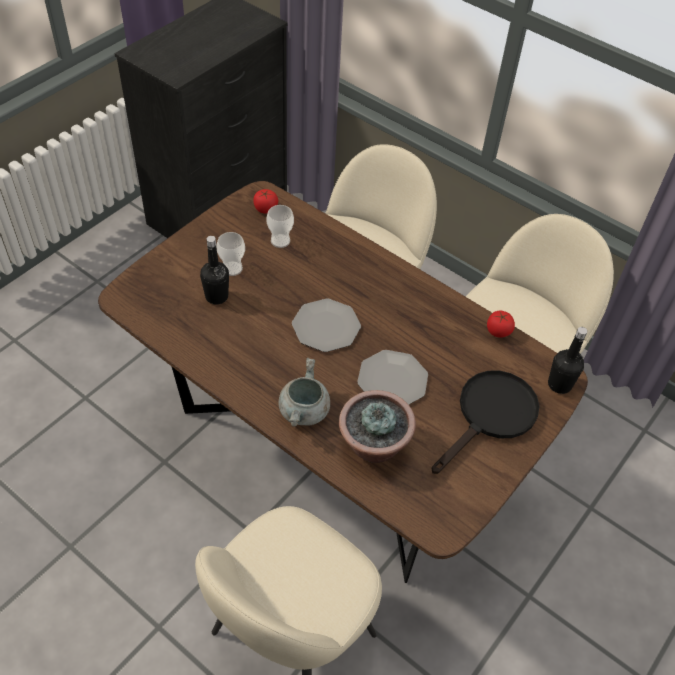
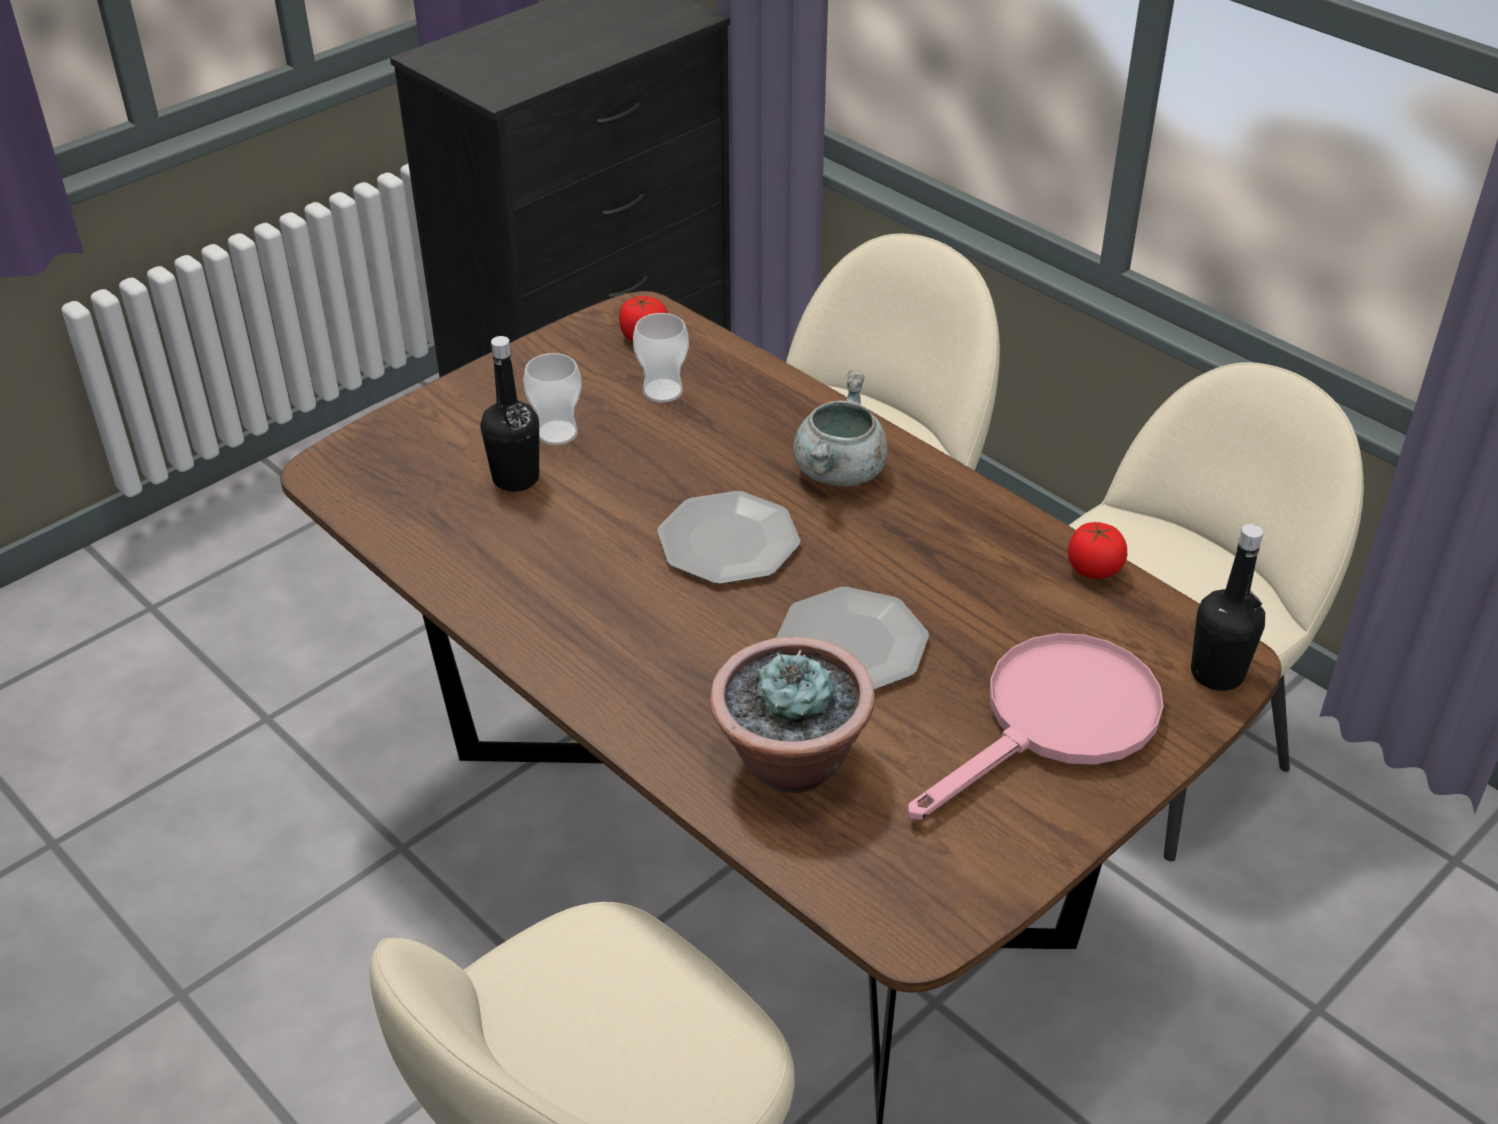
camera: 10 degrees right, 10 degrees down
grey cooking pot [278,358,330,427] -> grey cooking pot moved to [793,371,888,487]
black frying pan [432,371,540,474] -> pink frying pan [908,633,1163,820]

